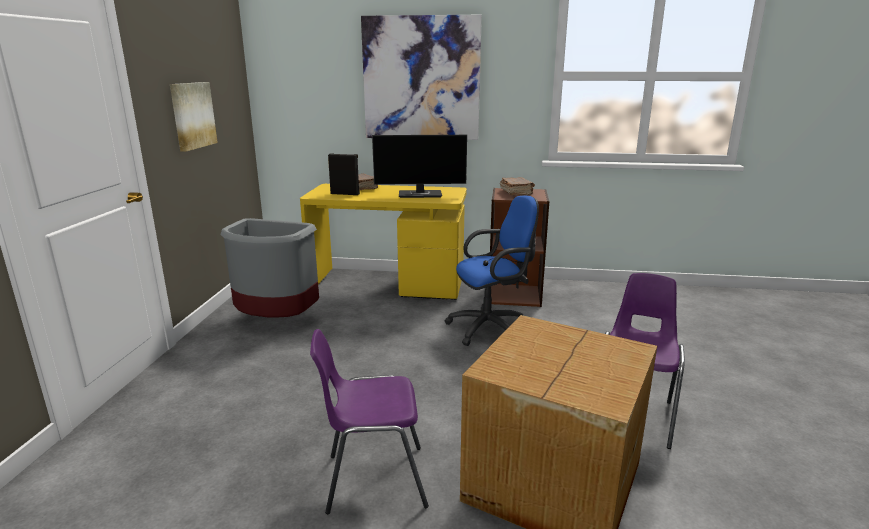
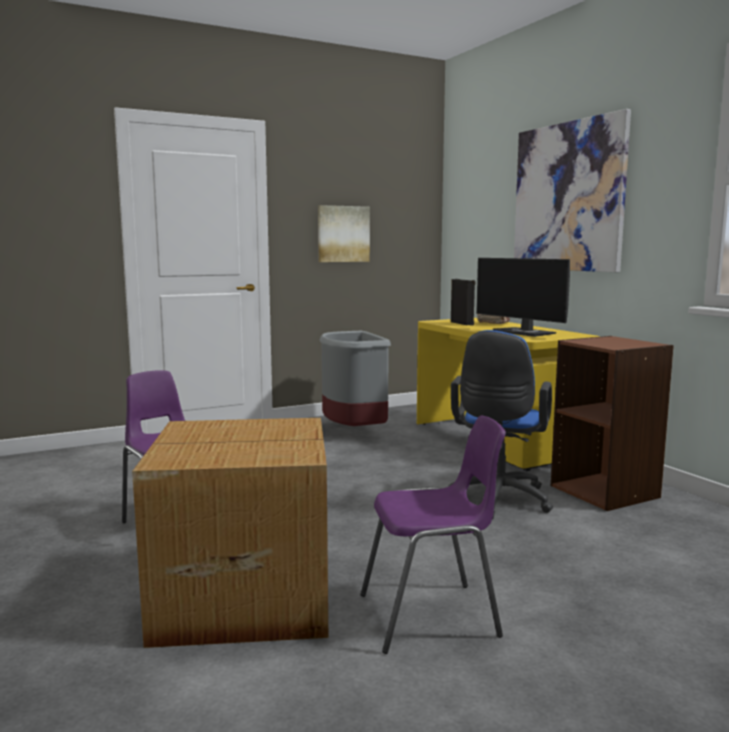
camera: 55 degrees right, 10 degrees down
blue office chair [444,195,539,346] -> blue office chair turned 75 degrees clockwise [448,330,553,520]
brown book [500,177,535,195] -> none

